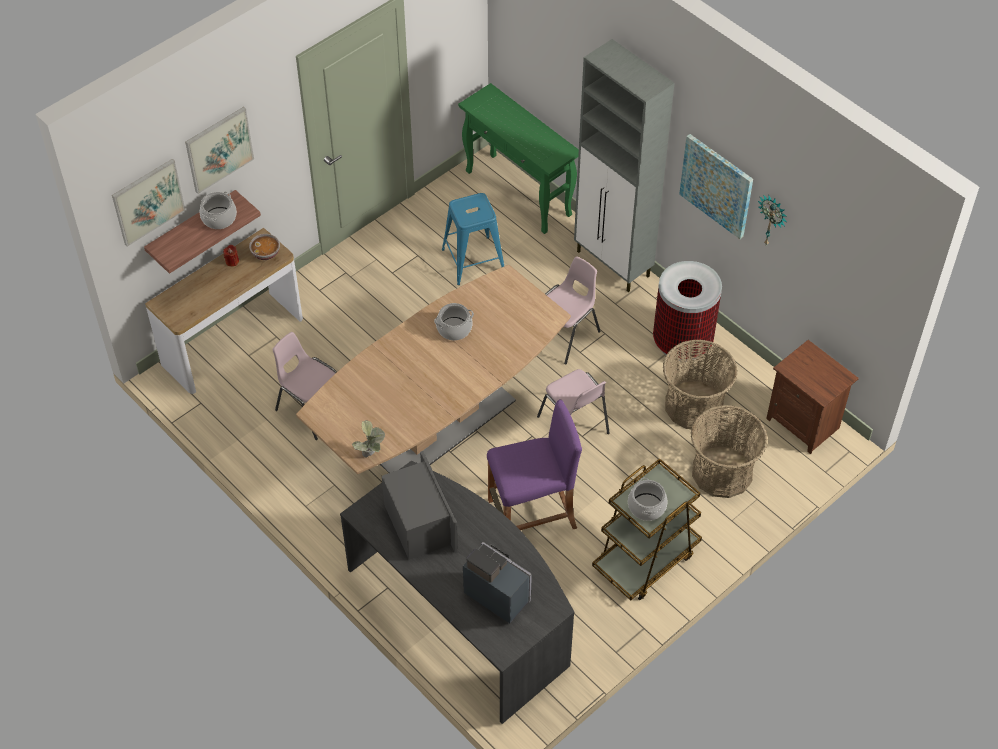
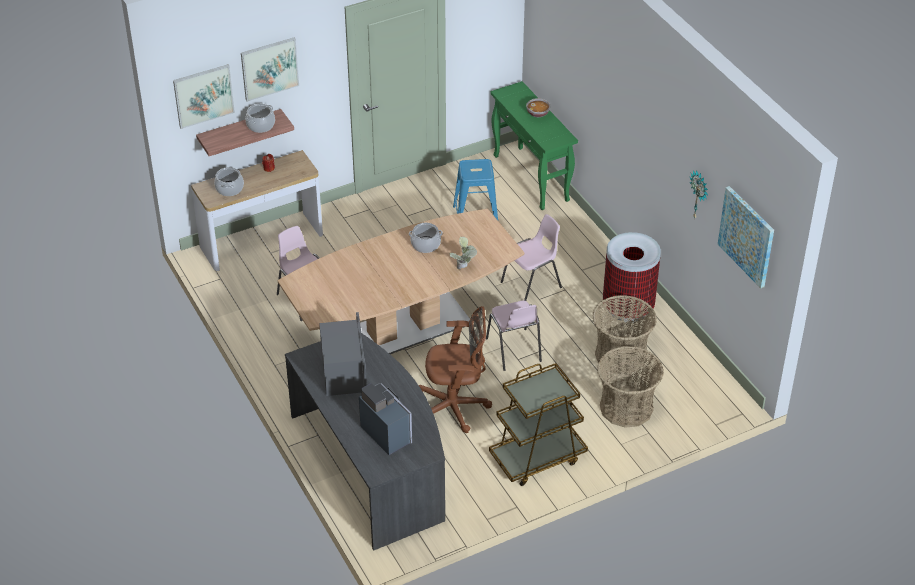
camera: 15 degrees right, 10 degrees down
bowl [249,234,280,260] -> bowl moved to [526,98,550,117]
potted plant [352,420,385,458] -> potted plant moved to [449,237,477,270]
purple stool [487,399,582,530] -> brown office chair [419,306,492,433]
grey cabinet [574,39,675,292] -> none
cooking pot [628,478,668,521] -> cooking pot moved to [214,166,244,196]
picture [679,134,753,239] -> picture moved to [718,186,774,288]
brown nightstand [766,340,859,454] -> none

